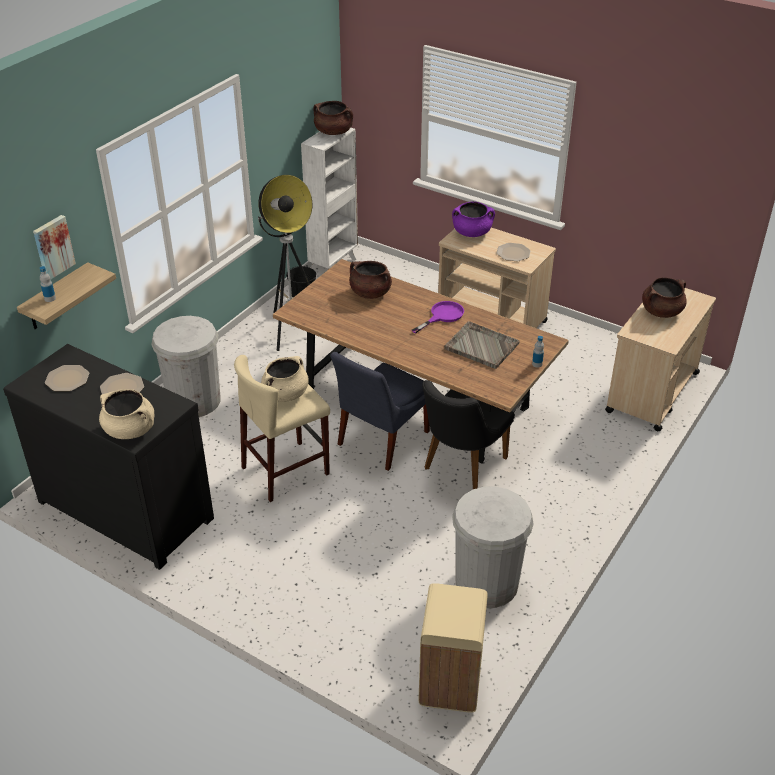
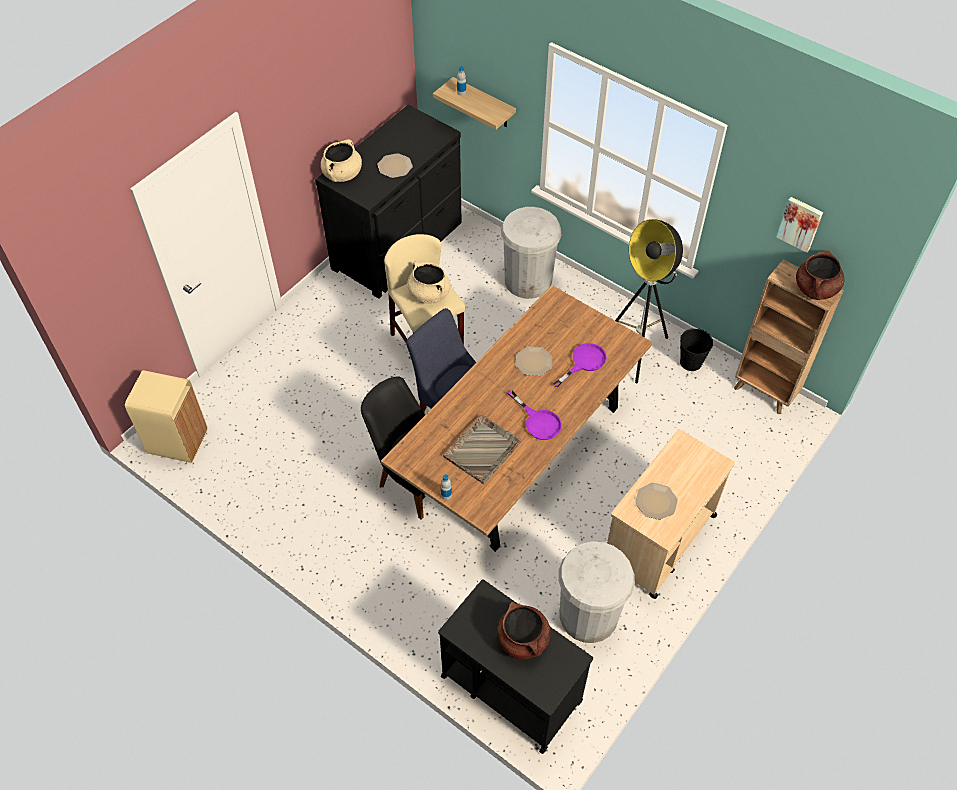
camera: 95 degrees right, 15 degrees up
picture [33,215,76,280] -> picture moved to [776,197,823,253]
plate [45,365,89,391] -> plate moved to [515,346,552,376]
white bookcase [301,128,358,270] -> brown bookcase [734,259,844,414]
brown cooking pot [349,261,392,299] -> purple frying pan [553,343,607,388]
purple cooking pot [452,201,495,237] -> none
white trash can [452,486,534,608] -> white trash can moved to [558,541,635,643]
beige cart [605,288,716,431] -> black cart [438,579,593,754]

